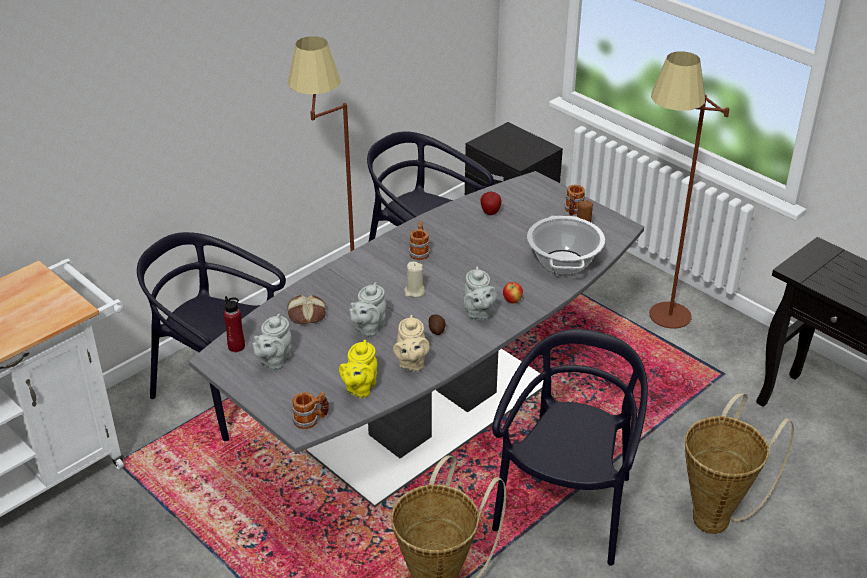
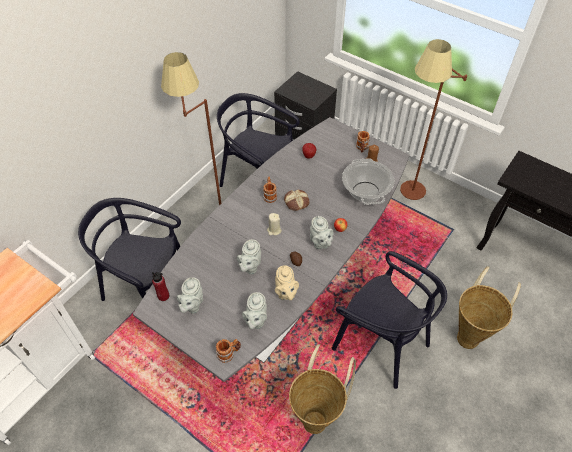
camera: 10 degrees left, 15 degrees up
bread [287,295,326,324] -> bread moved to [284,190,310,211]
yellow teapot [339,340,377,398] -> grey teapot [242,292,267,329]
black chair [492,329,648,566] -> black chair turned 120 degrees clockwise [332,251,447,389]

